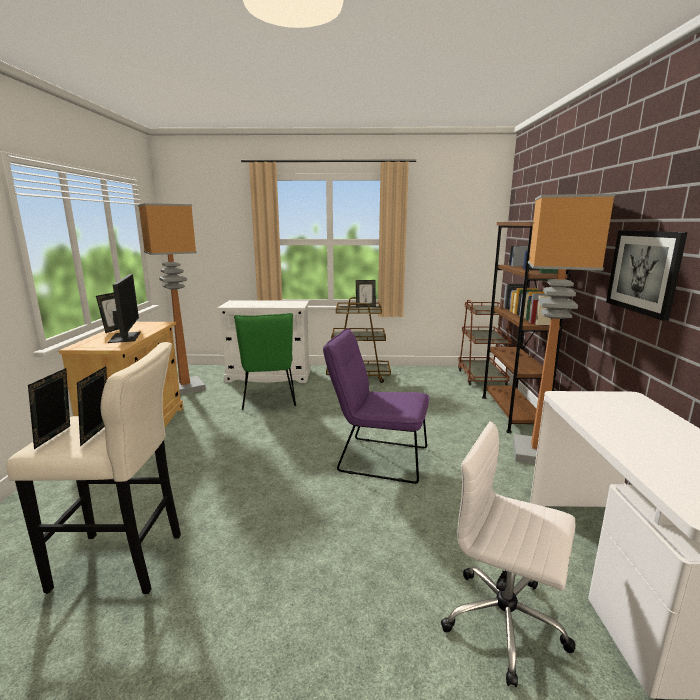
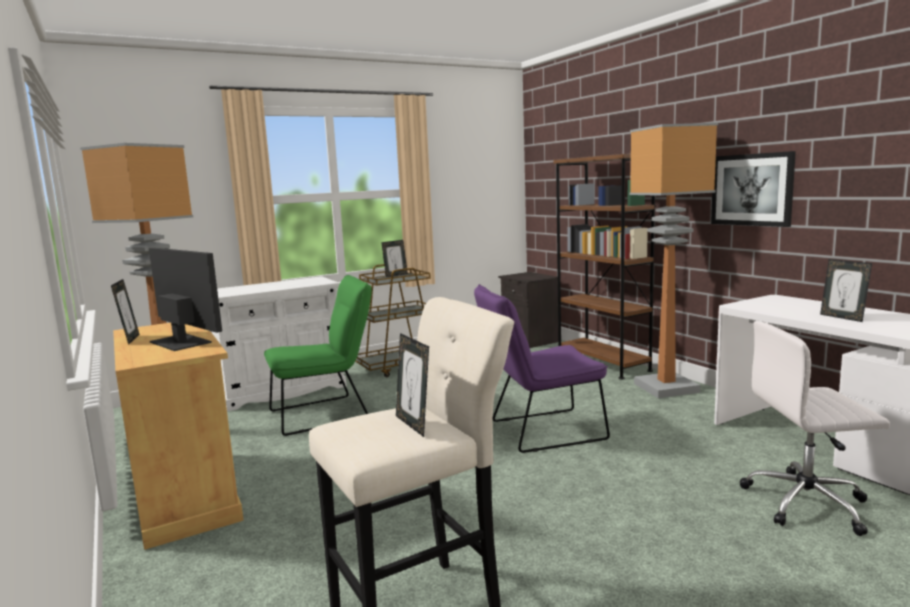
camera: 30 degrees left, 5 degrees down
picture frame [28,368,70,449] -> picture frame moved to [820,259,872,322]
green chair [234,313,296,410] -> green chair turned 75 degrees counterclockwise [264,275,372,436]
brown cart [458,299,512,386] -> black nightstand [498,272,558,348]

